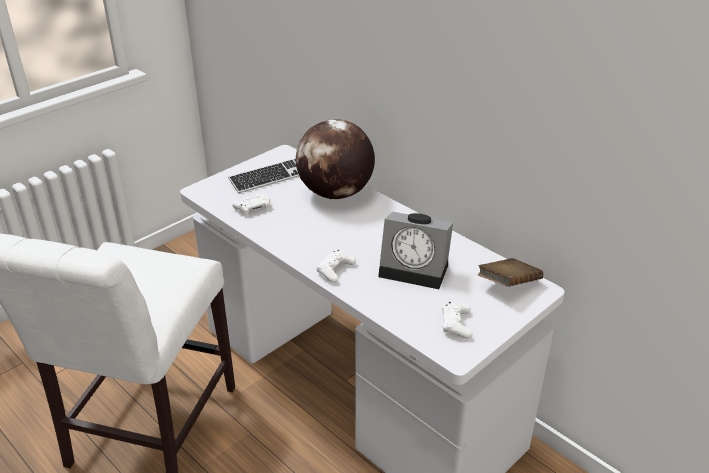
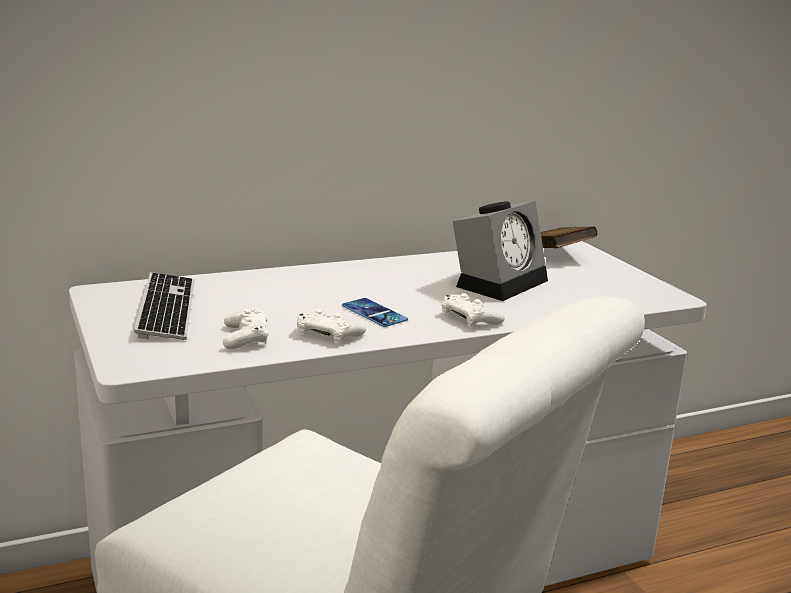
camera: 70 degrees left, 15 degrees down
globe [296,119,375,199] -> none
white game controller [442,302,473,338] -> white game controller moved to [297,309,366,344]
none -> phone [342,298,408,327]

